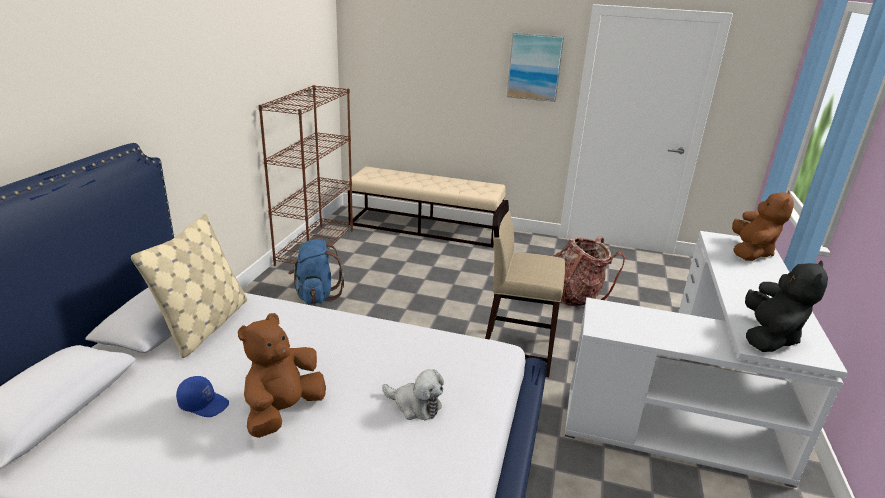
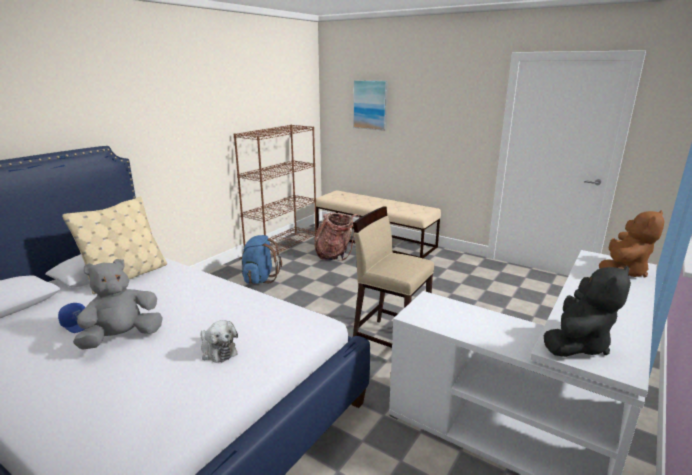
camera: 20 degrees right, 5 degrees down
brown plush toy [238,313,326,438] -> grey plush toy [73,259,163,350]
picture [507,32,564,102] -> picture moved to [353,80,388,131]
backpack [554,236,625,307] -> backpack moved to [314,213,360,261]

